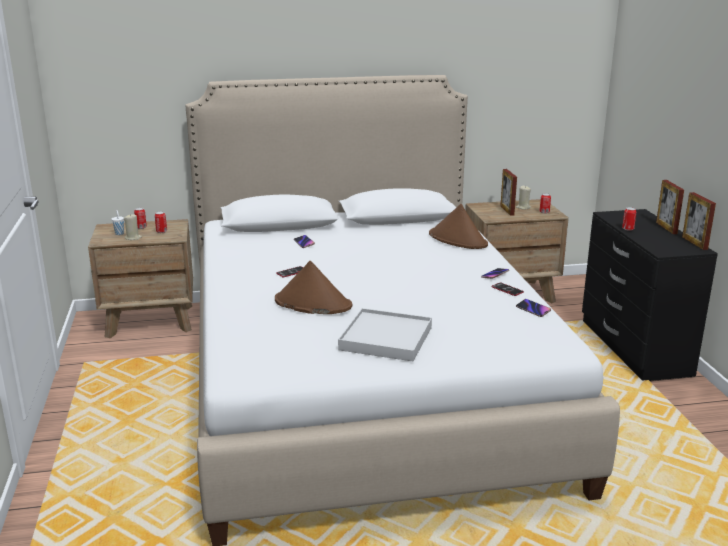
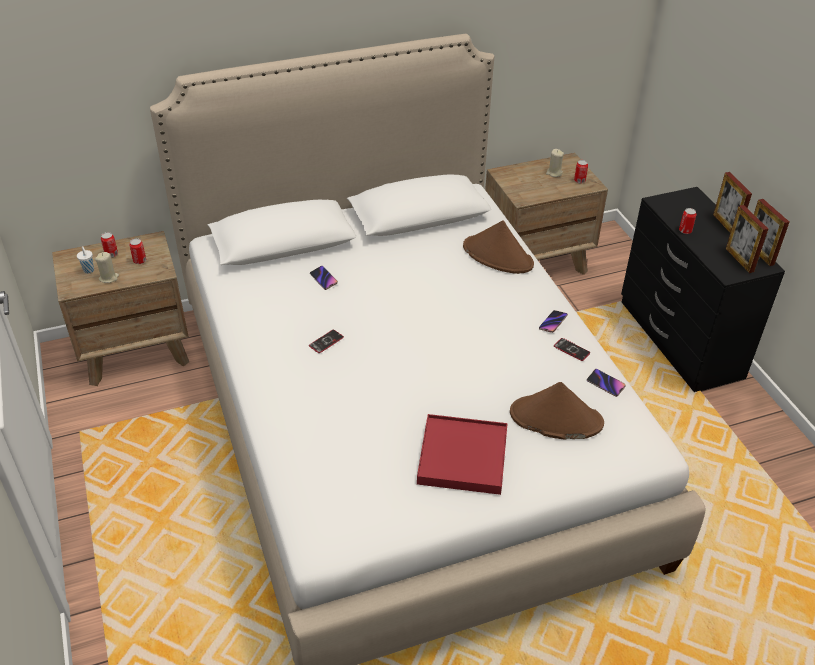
camera: 10 degrees left, 20 degrees up
brown hat [275,261,352,314] -> brown hat moved to [510,382,604,440]
white tray [338,308,432,361] -> red tray [417,414,508,495]
picture frame [500,169,517,216] -> picture frame moved to [726,205,768,273]

